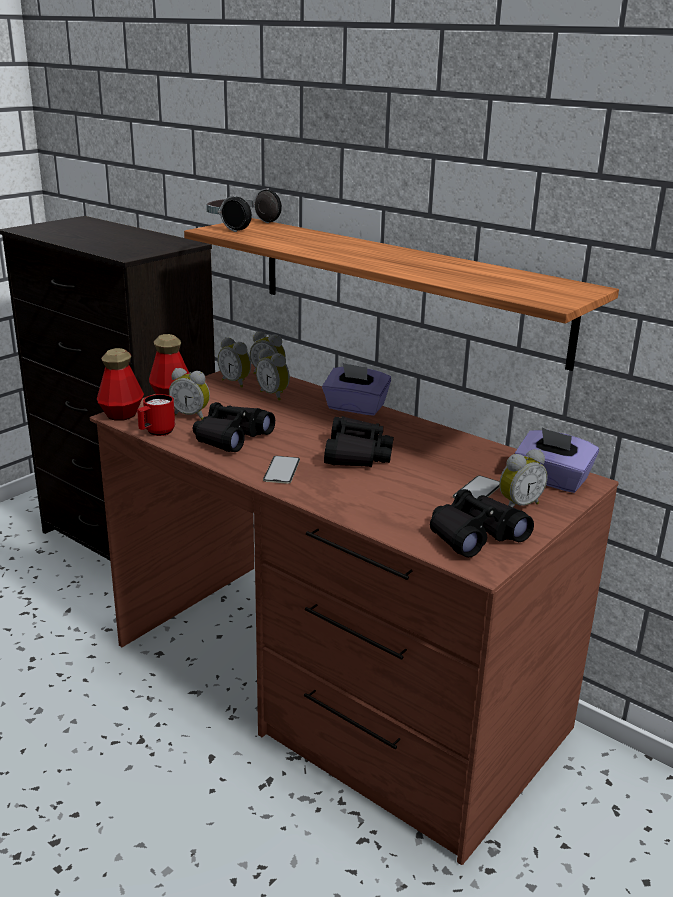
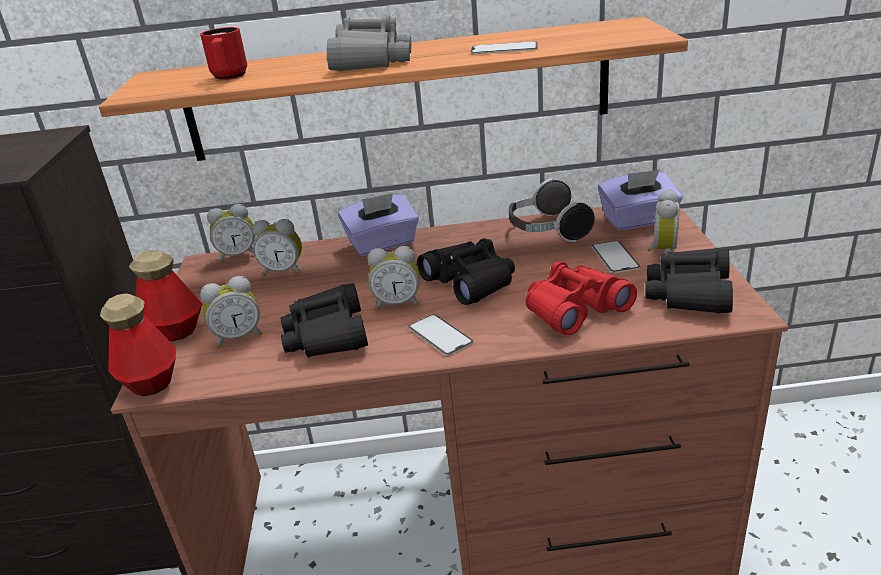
camera: 40 degrees left, 5 degrees up
red mug [137,394,175,436] -> red mug moved to [200,27,247,80]
headphones [206,188,282,232] -> headphones moved to [509,178,595,242]
alarm clock [218,337,251,388] -> alarm clock moved to [368,246,420,310]
none -> grey binoculars [327,15,411,71]
none -> phone [471,41,538,55]
none -> red binoculars [525,261,637,335]

